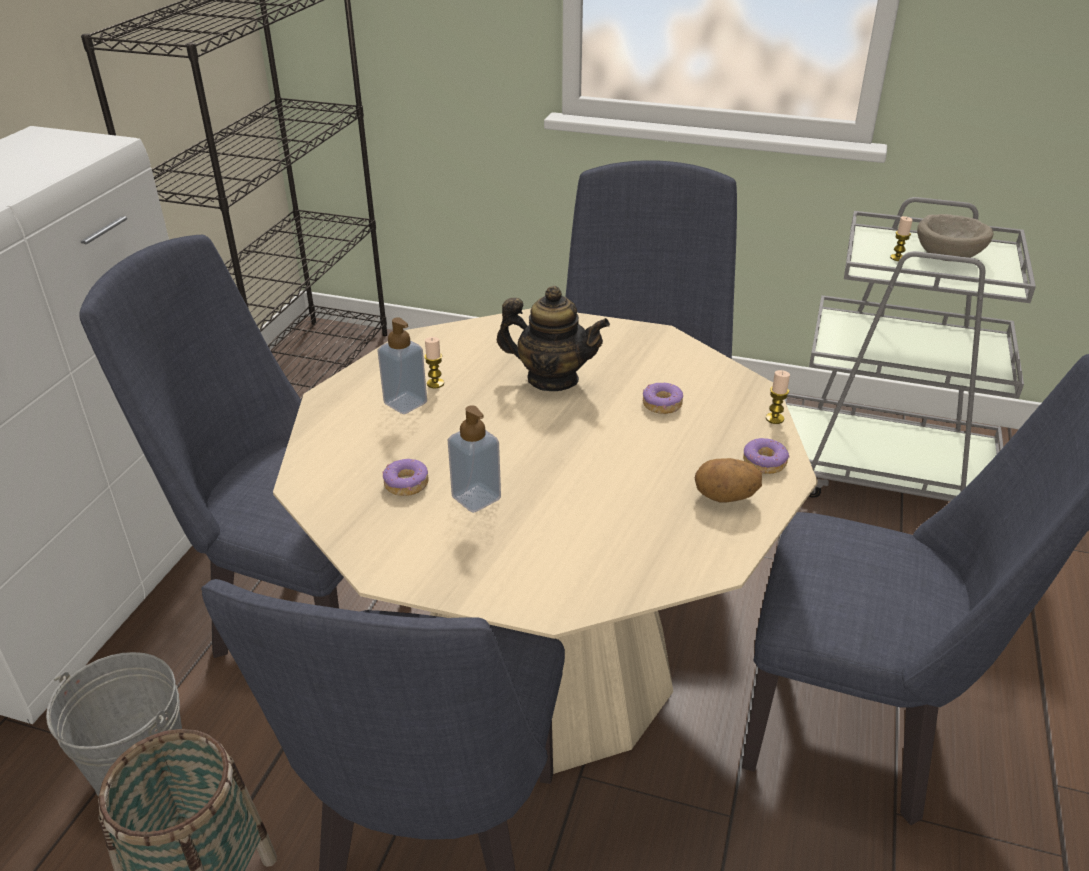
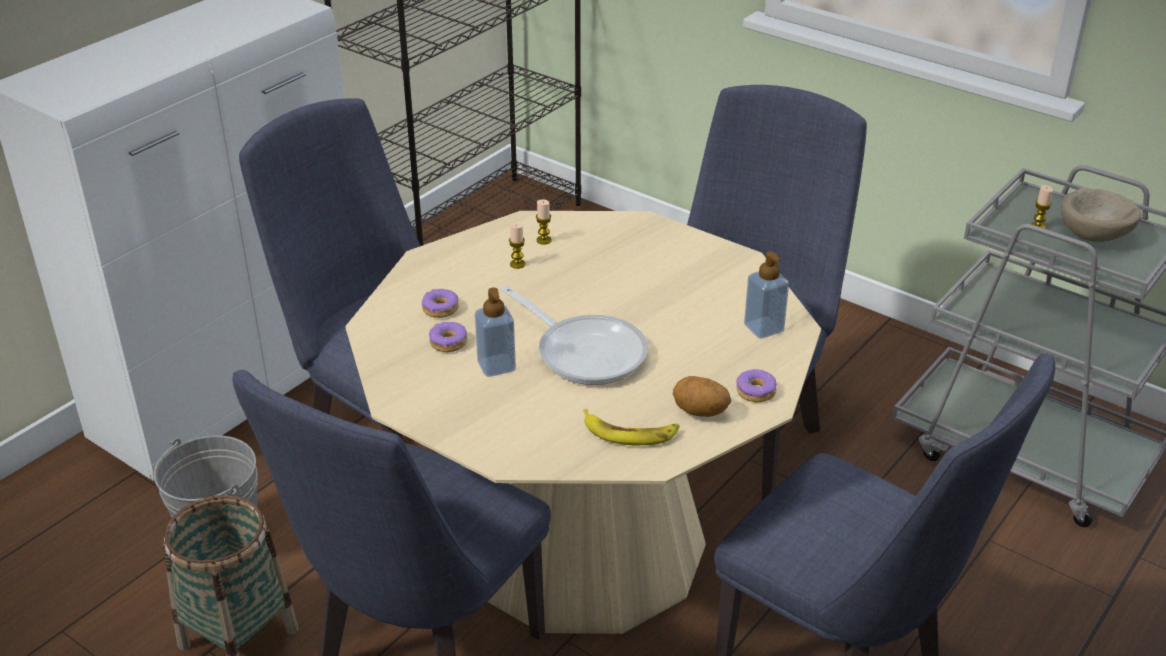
camera: 20 degrees right, 0 degrees up
soap dispenser [377,317,427,414] -> soap dispenser moved to [744,251,789,339]
teapot [497,286,610,391] -> none
donut [643,383,683,414] -> donut moved to [422,289,459,318]
candle [766,370,790,424] -> candle moved to [536,199,552,245]
none -> frying pan [500,286,648,385]
none -> banana [583,409,680,446]

